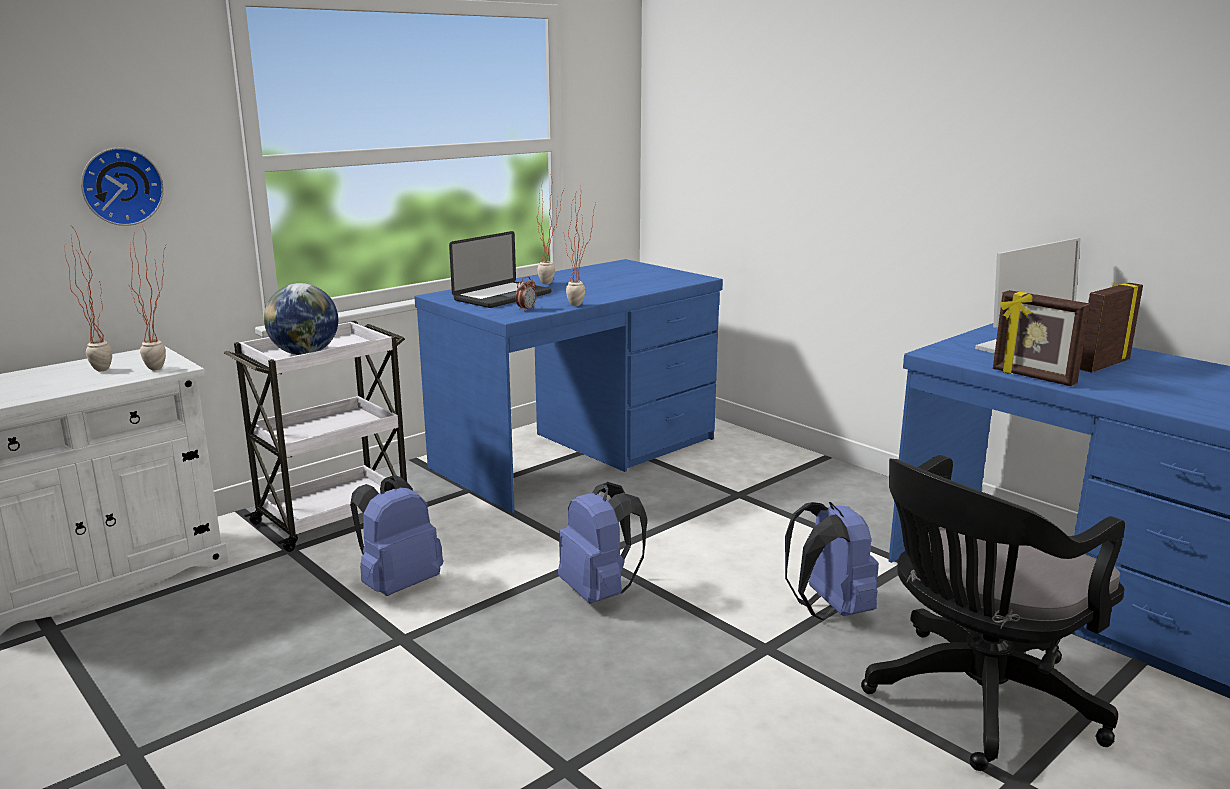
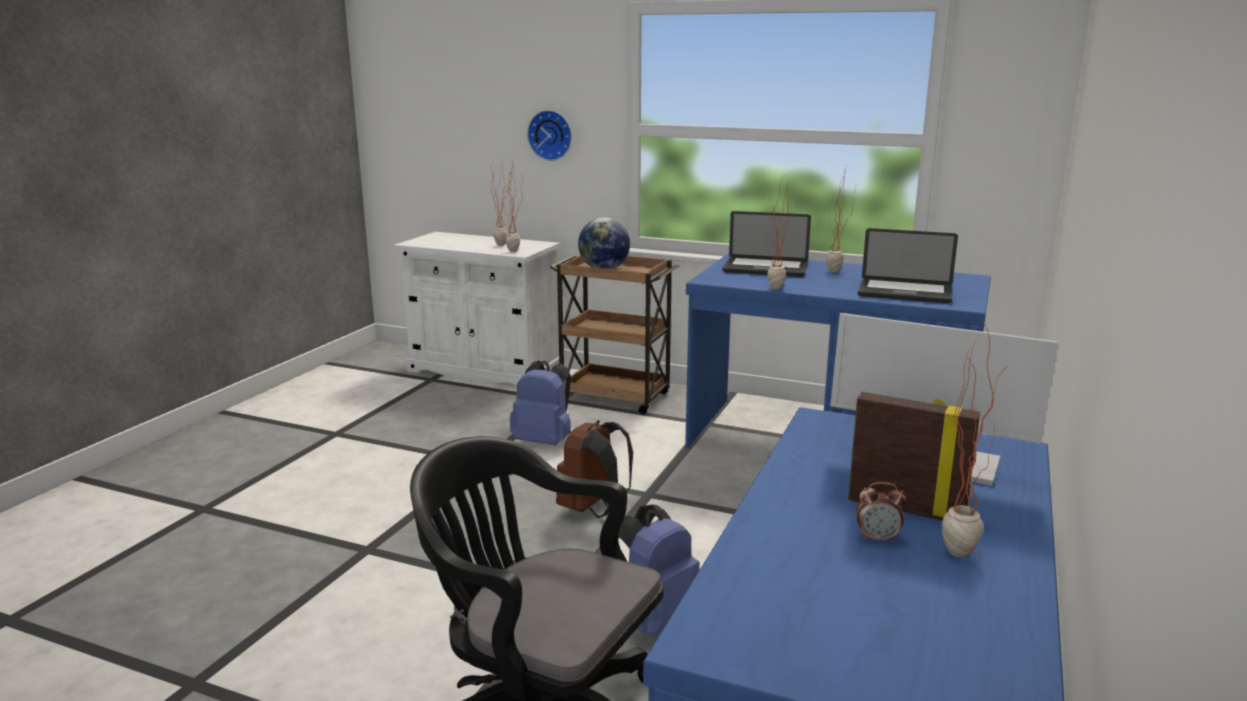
camera: 65 degrees right, 0 degrees up
white cart [224,321,407,552] -> brown cart [550,255,679,414]
alarm clock [516,276,537,311] -> alarm clock moved to [856,482,906,543]
blue backpack [558,482,647,603] -> brown backpack [556,420,633,518]
picture frame [993,290,1090,386] -> none
none -> laptop [858,228,958,303]
none -> potted plant [942,323,1001,557]

